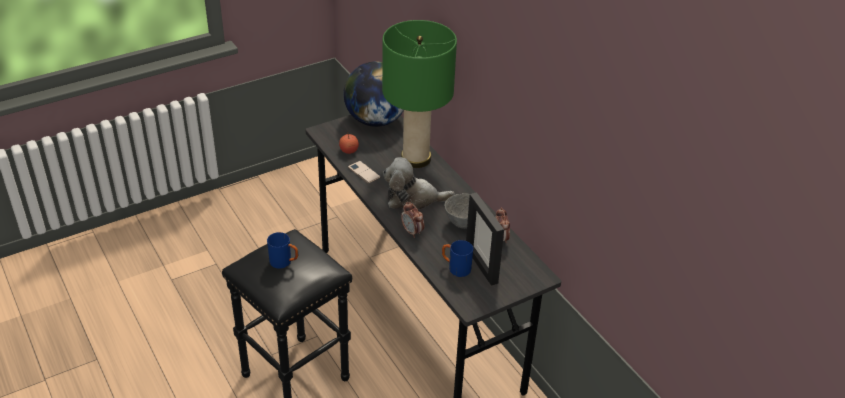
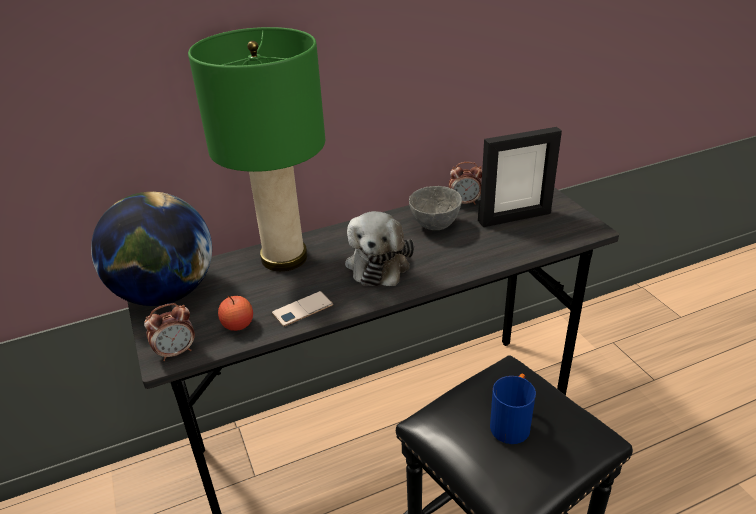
camera: 80 degrees left, 5 degrees down
alarm clock [401,202,424,238] -> alarm clock moved to [144,303,195,361]
blue mug [442,240,473,277] -> none

